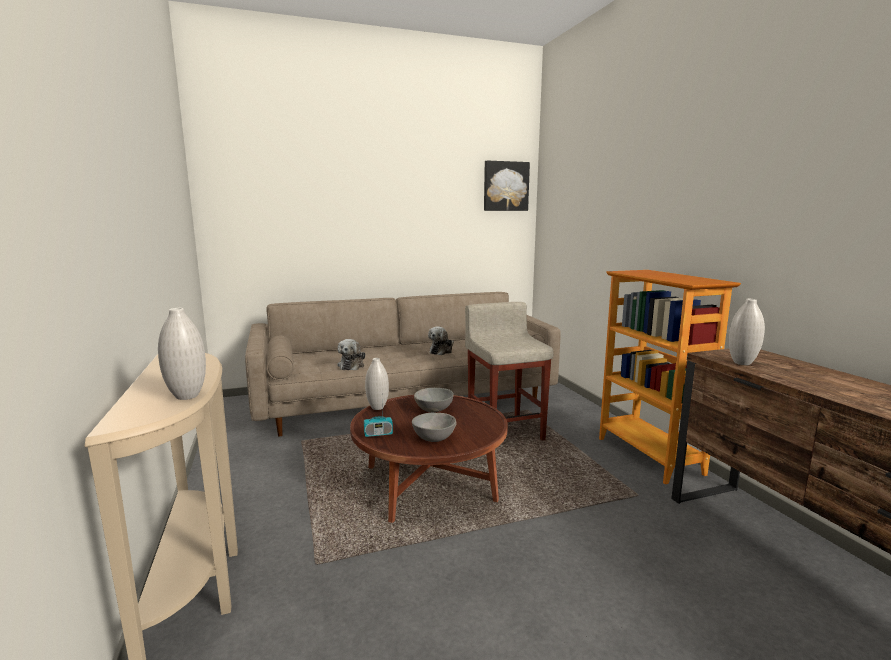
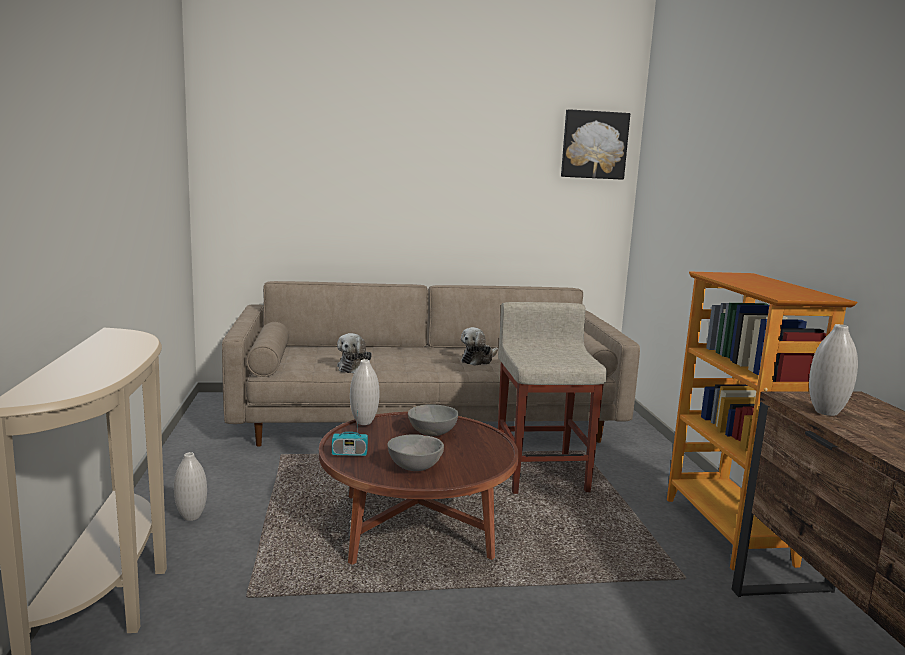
camera: 10 degrees right, 0 degrees up
white vase [158,308,206,400] -> white vase moved to [174,452,207,521]

